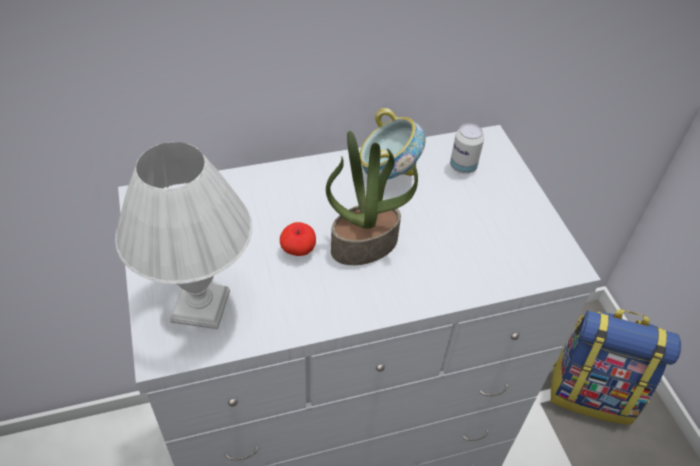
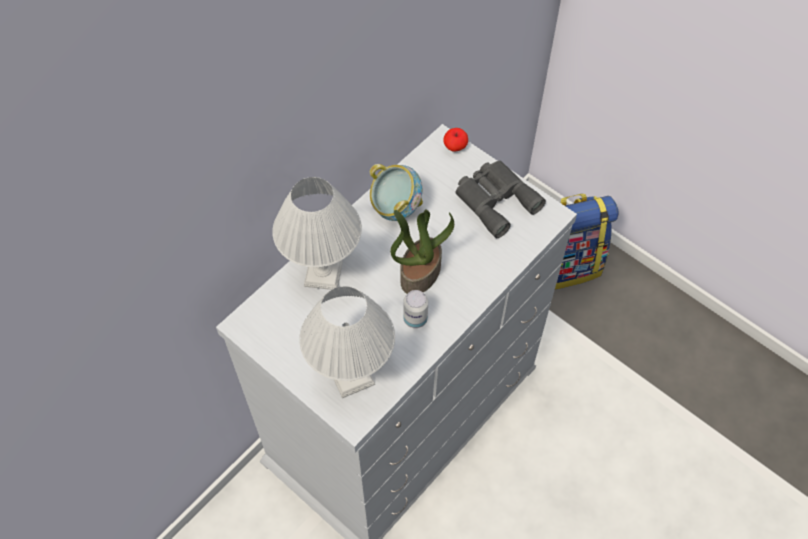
camera: 30 degrees left, 10 degrees up
apple [280,222,316,256] -> apple moved to [444,128,468,152]
can [450,123,484,174] -> can moved to [403,290,428,328]
none -> white table lamp [272,177,362,290]
none -> grey binoculars [455,160,546,238]

